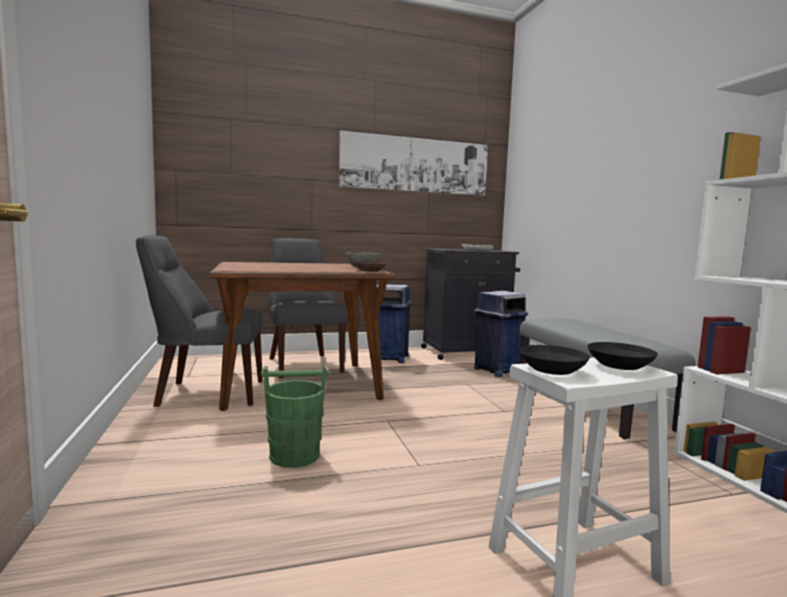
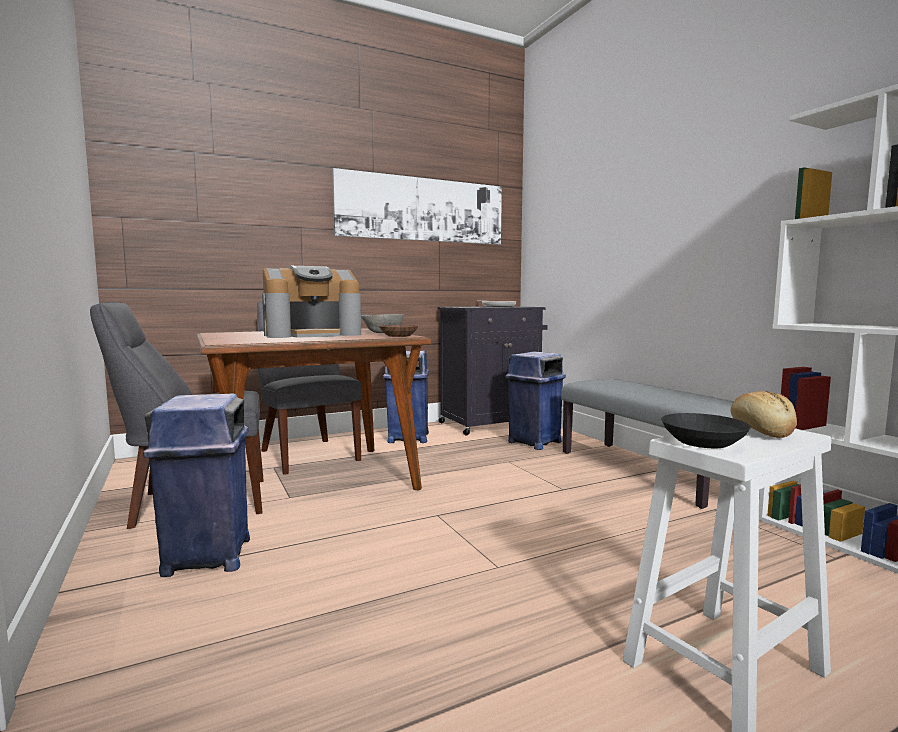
camera: 10 degrees left, 0 degrees up
green bucket [261,365,329,468] -> none
black bowl [587,342,658,370] -> bread [731,391,797,438]
none -> blue trash can [143,394,250,577]
none -> coffee machine [262,266,361,338]

